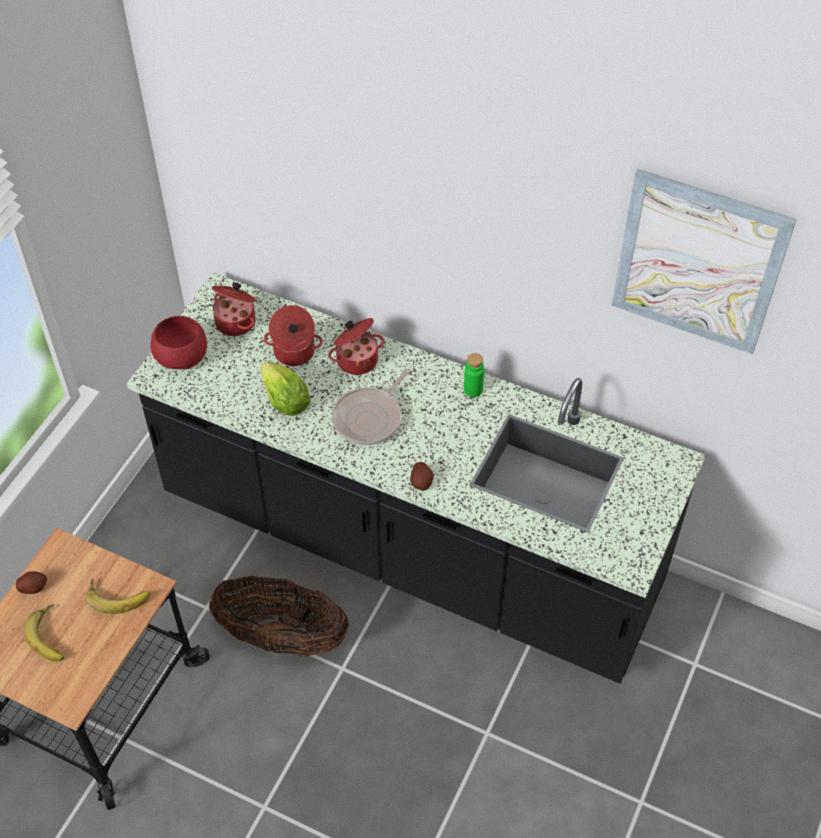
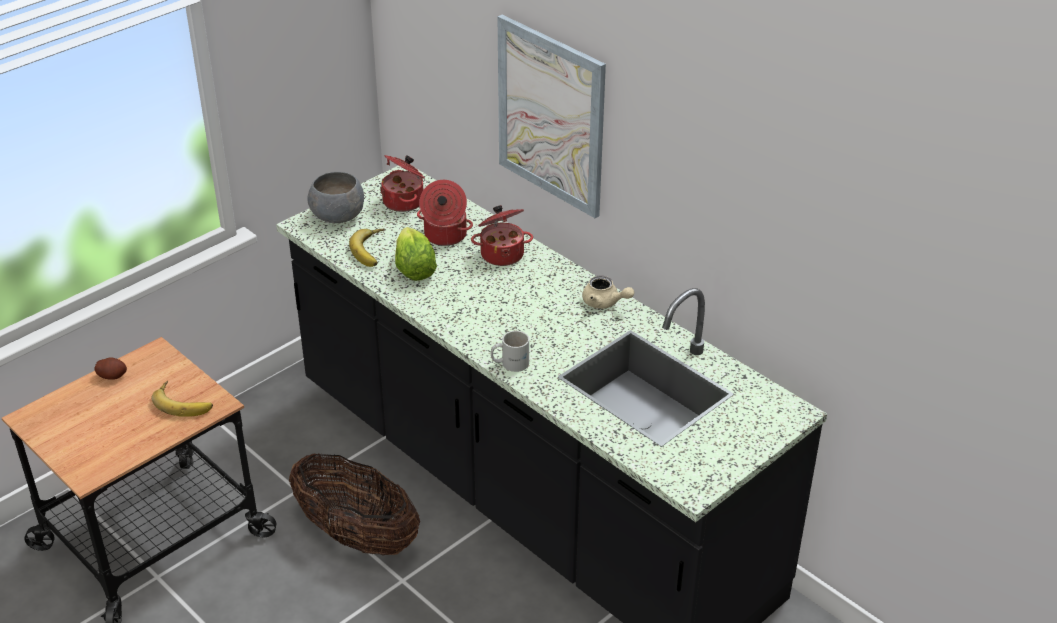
camera: 20 degrees right, 15 degrees down
banana [23,604,64,661] -> banana moved to [349,229,384,267]
red bowl [151,316,207,369] -> grey bowl [307,172,364,223]
frying pan [332,368,411,445] -> none
potato [410,462,434,491] -> white mug [491,331,529,372]
green bottle [464,353,484,397] -> beige teapot [582,276,634,309]
picture [611,169,796,354] -> picture moved to [498,15,606,218]

